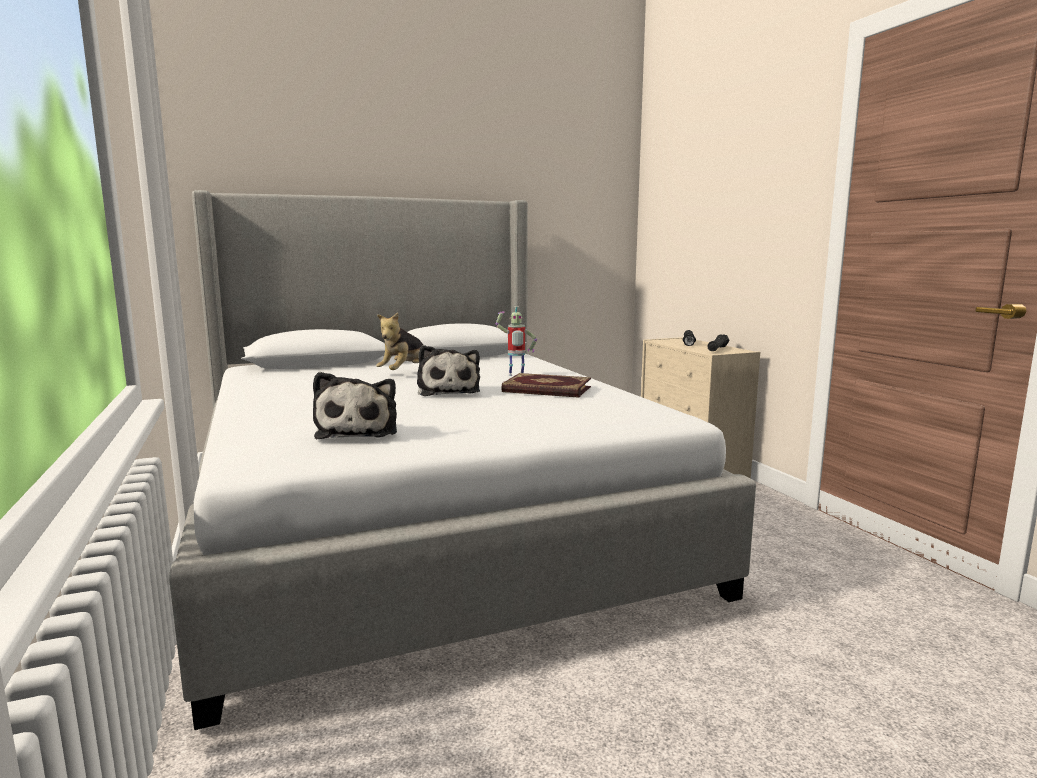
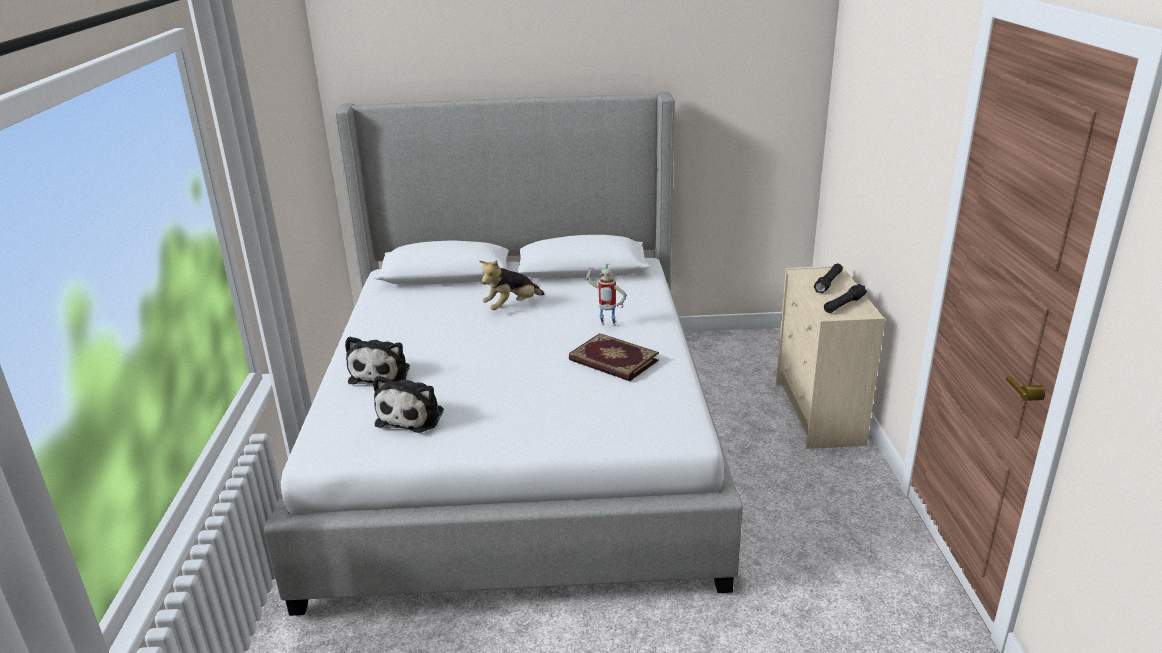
camera: 20 degrees right, 15 degrees up
plush toy [417,345,480,396] -> plush toy moved to [345,336,410,384]

